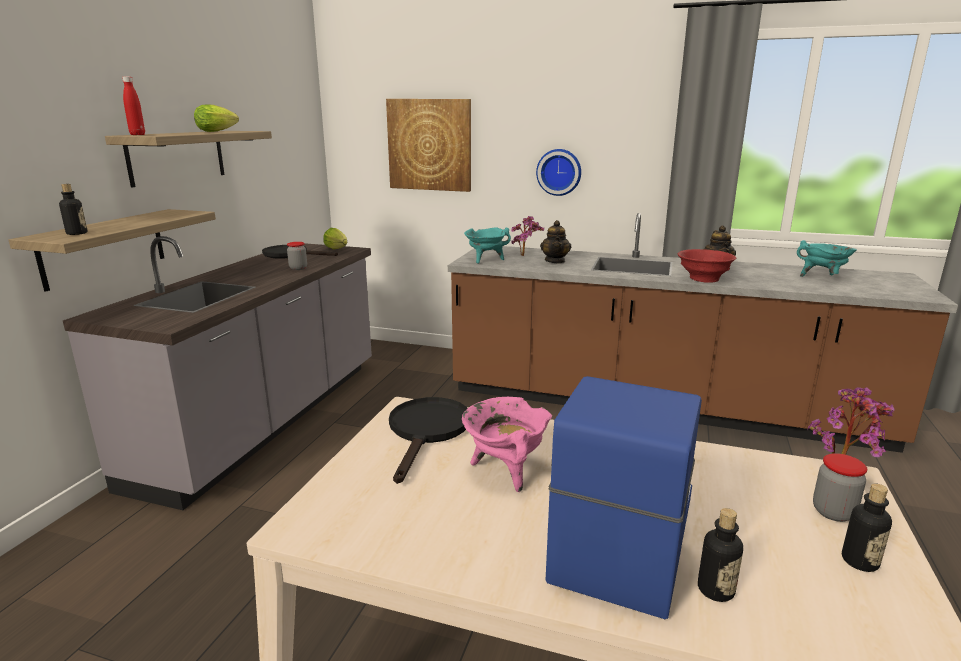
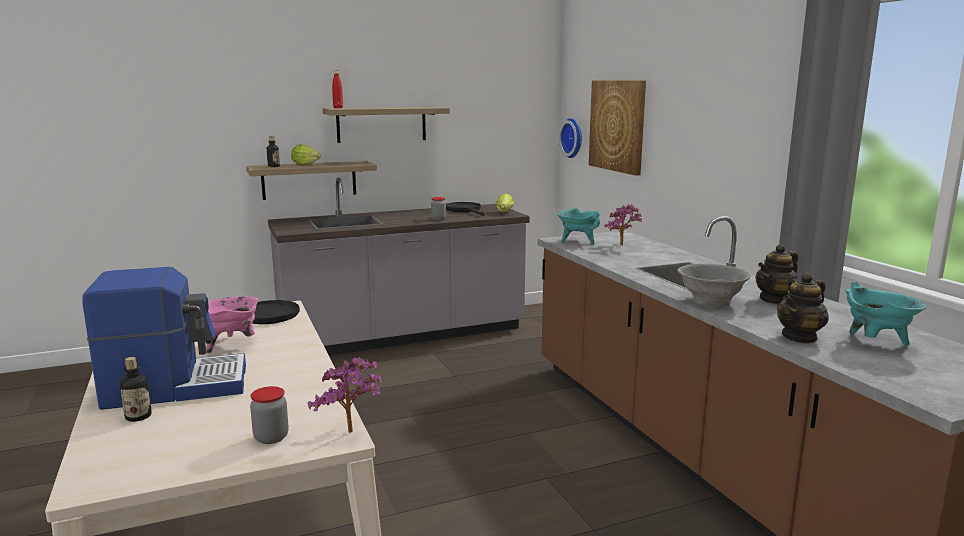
camera: 50 degrees right, 5 degrees down
lettuce [194,104,239,132] -> lettuce moved to [291,144,321,165]
wall clock [536,149,581,196] -> wall clock moved to [559,118,582,158]
teapot [540,220,571,264] -> teapot moved to [777,272,829,343]
red bowl [678,249,736,283] -> grey bowl [678,264,751,307]
bottle [842,483,892,572] -> none

